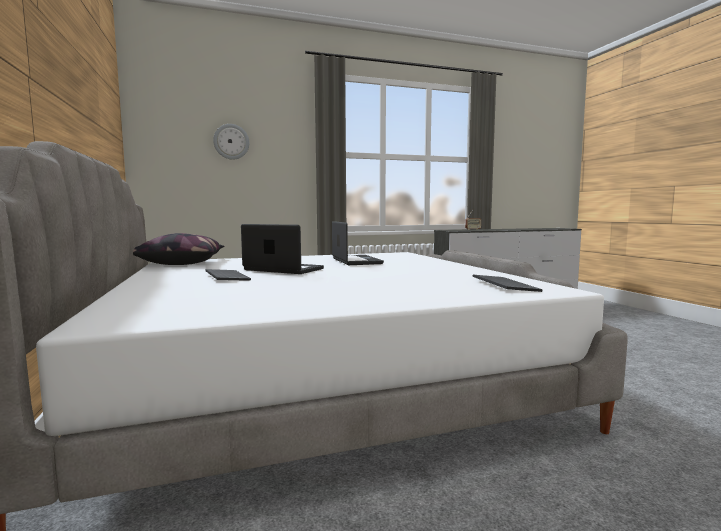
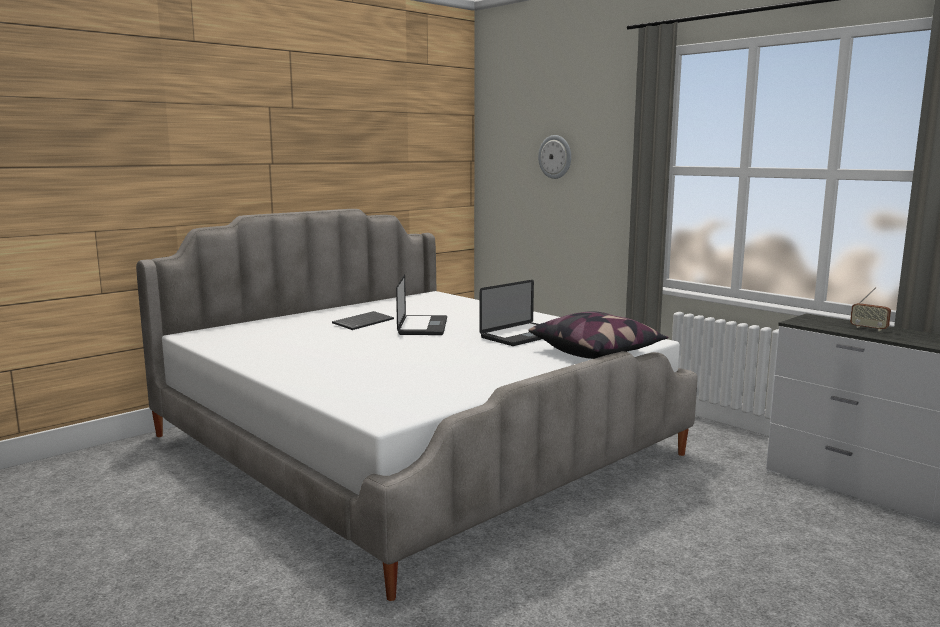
camera: 65 degrees right, 5 degrees up
pillow [133,233,224,265] -> pillow moved to [528,311,668,359]
keyboard [472,275,543,292] -> none

